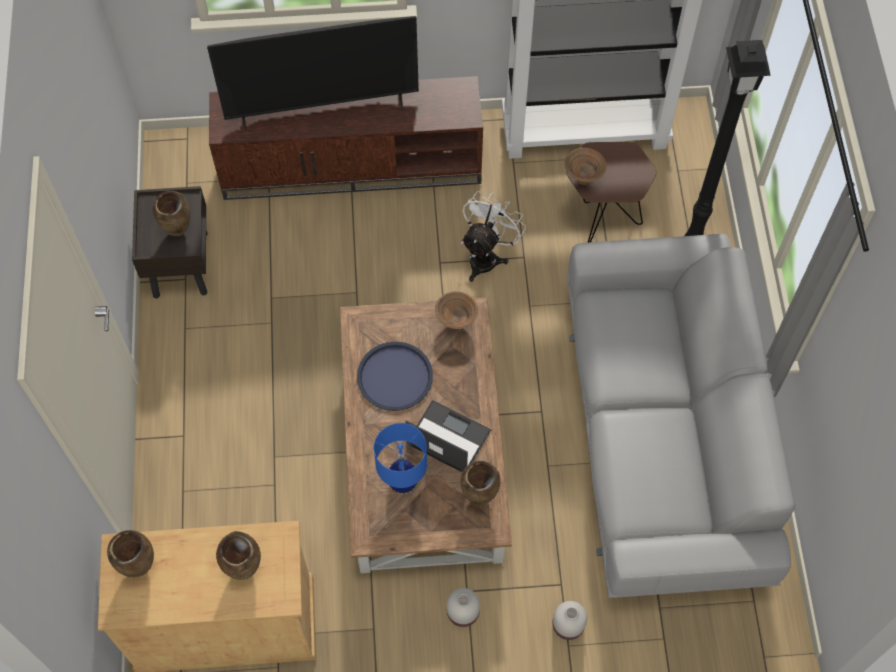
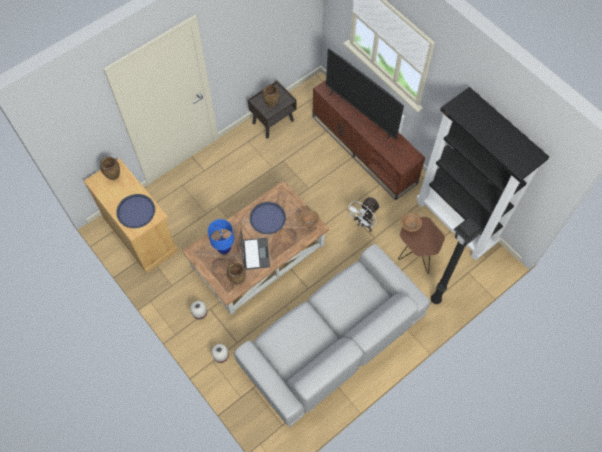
camera: 55 degrees right, 0 degrees up
brown vase [216,531,261,580] -> blue tray [116,194,155,228]
white fan [461,191,526,282] -> white fan turned 135 degrees clockwise [346,197,380,232]

